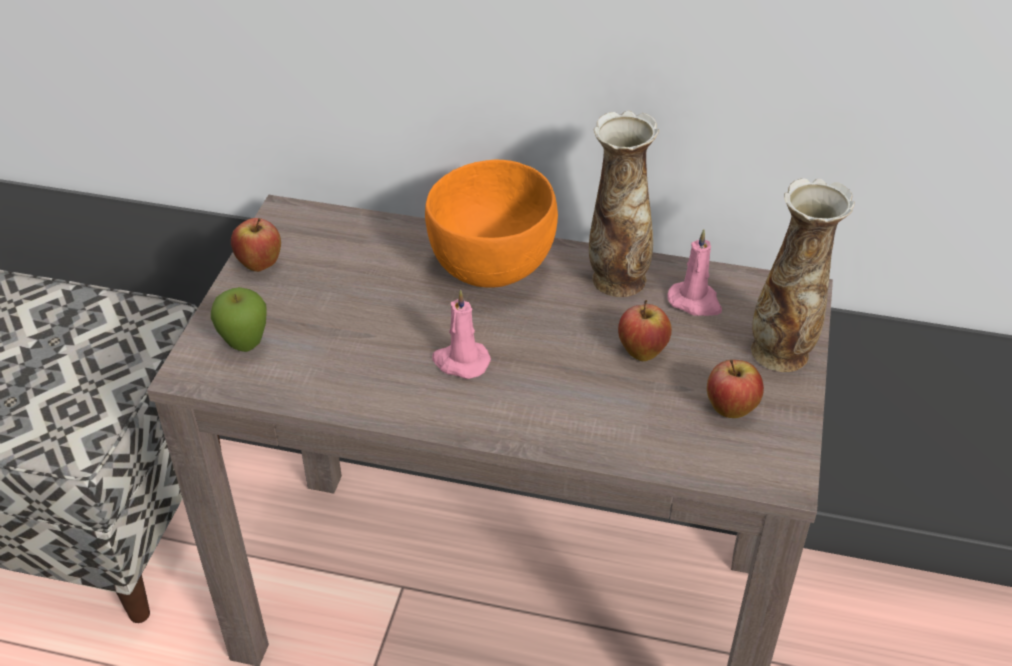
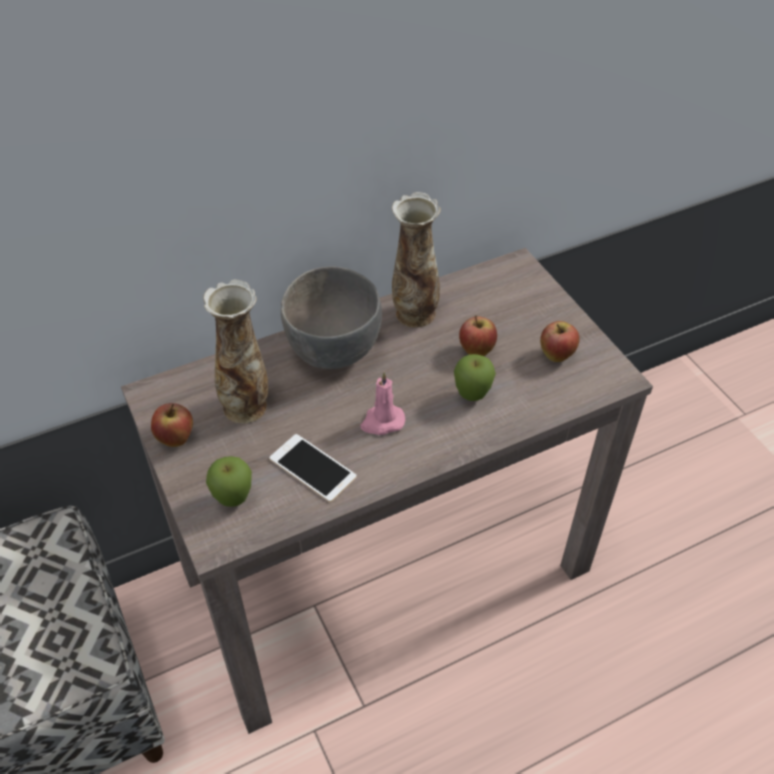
camera: 40 degrees left, 5 degrees up
orange bowl [425,160,558,288] -> grey bowl [281,266,382,369]
pink candle [667,229,722,316] -> none
vase [751,178,855,372] -> vase moved to [203,280,268,424]
none -> phone [269,434,357,502]
none -> apple [454,354,496,401]

